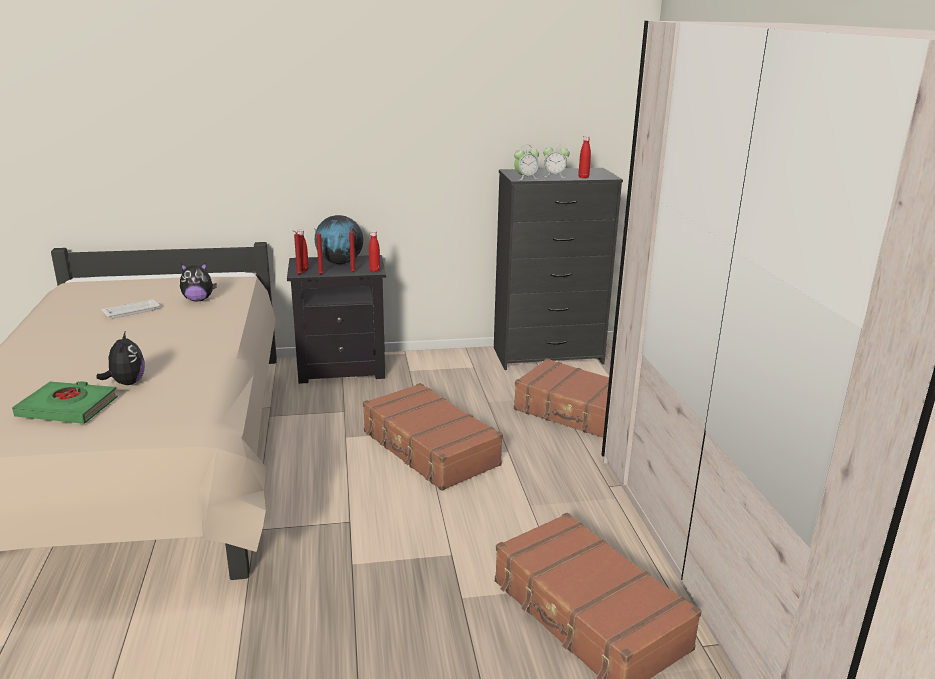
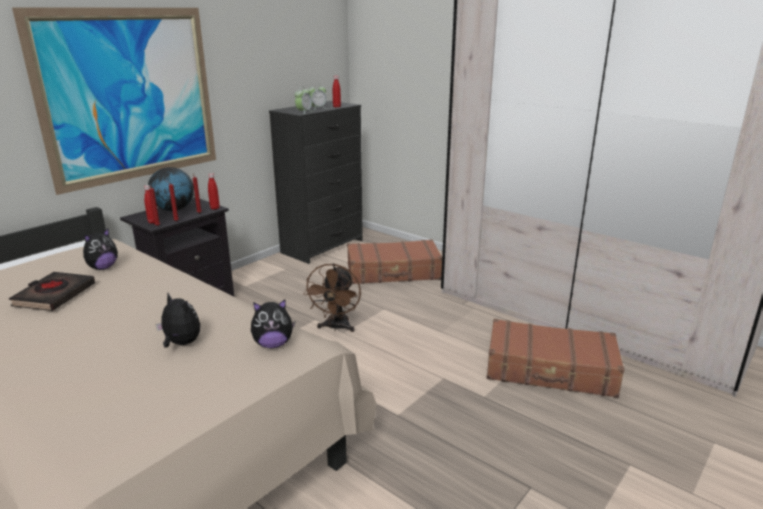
camera: 40 degrees left, 0 degrees up
green book [12,381,118,424] -> none
white tray [102,299,160,318] -> black book [9,272,95,311]
brown suitcase [363,383,503,491] -> brown fan [304,263,361,332]
none -> picture [12,7,216,195]
none -> plush toy [251,300,295,348]

